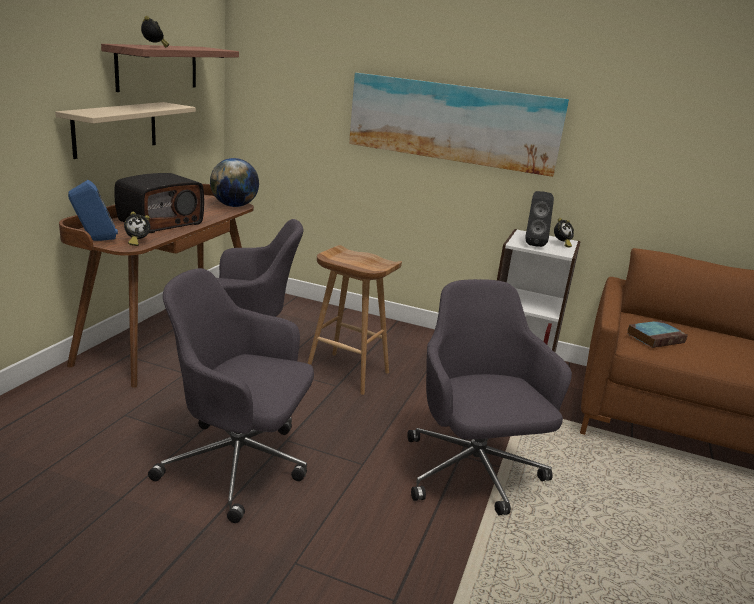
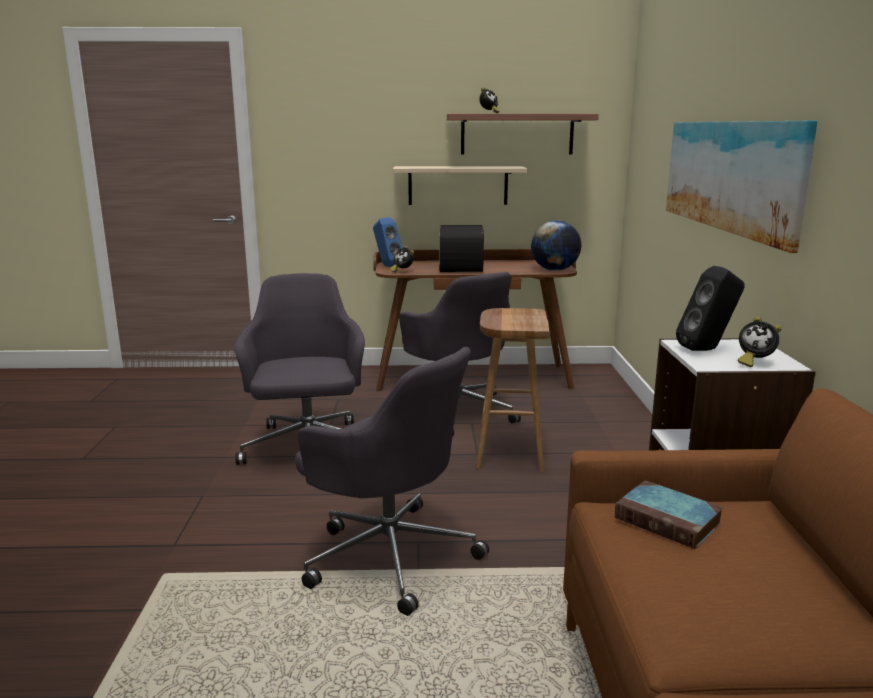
camera: 70 degrees right, 5 degrees down
radio [114,173,204,233] -> radio turned 105 degrees counterclockwise [439,225,484,272]
grey office chair [407,279,572,516] -> grey office chair turned 75 degrees clockwise [295,347,489,616]

